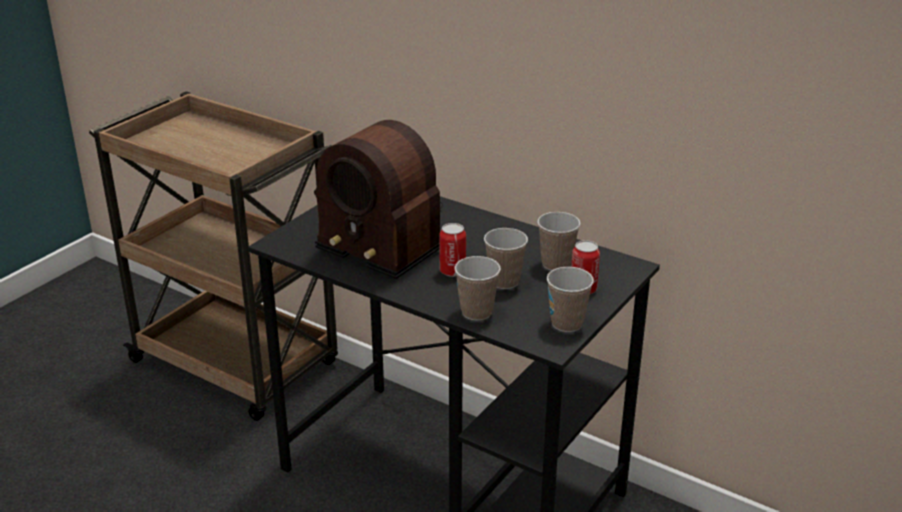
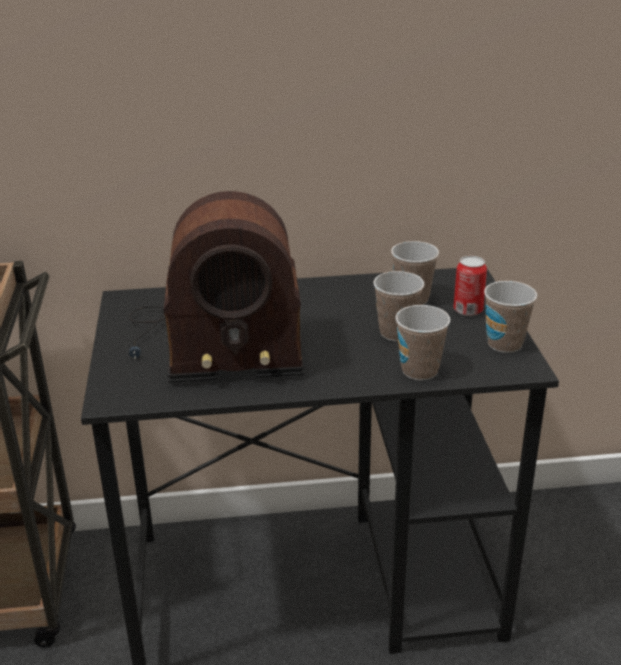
camera: 40 degrees left, 0 degrees up
can [439,223,466,277] -> none

